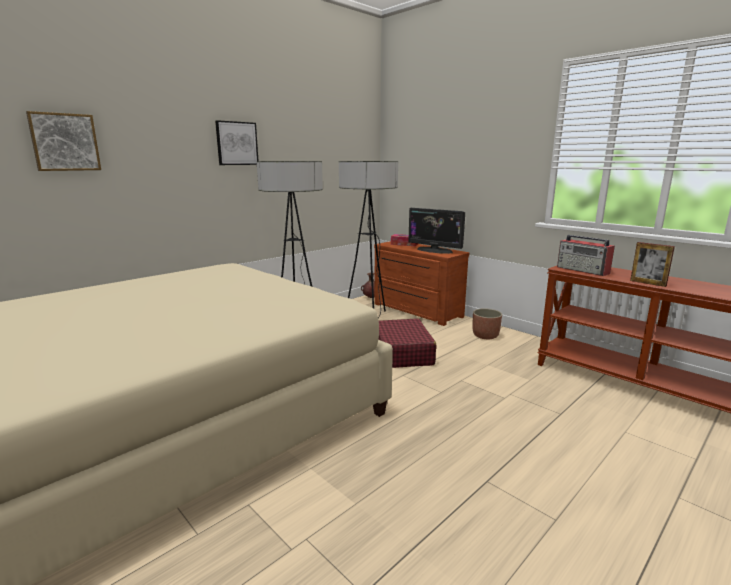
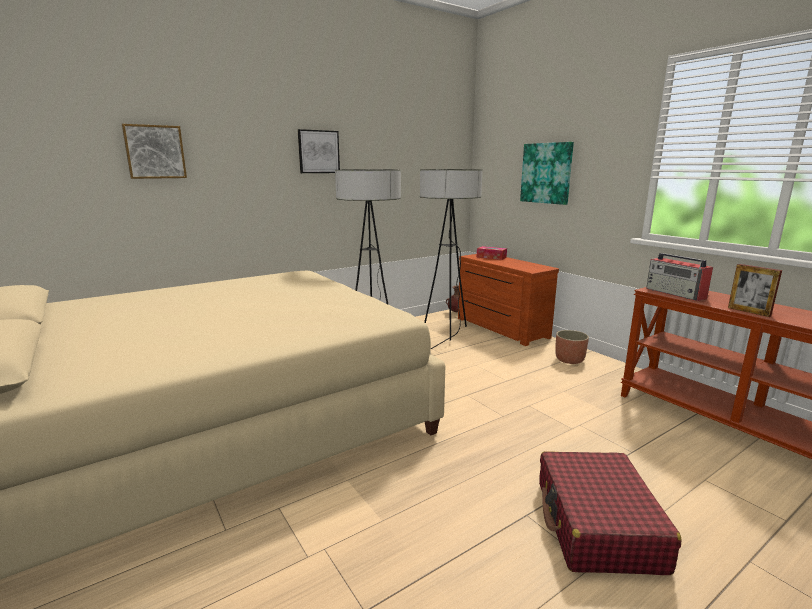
camera: 10 degrees right, 0 degrees up
red suitcase [378,319,437,368] -> red suitcase moved to [539,451,682,575]
monitor [408,208,465,254] -> none
none -> picture [520,142,574,205]

